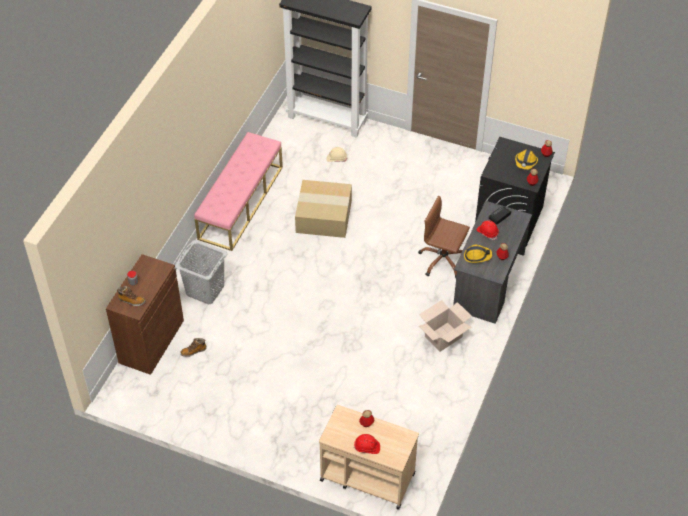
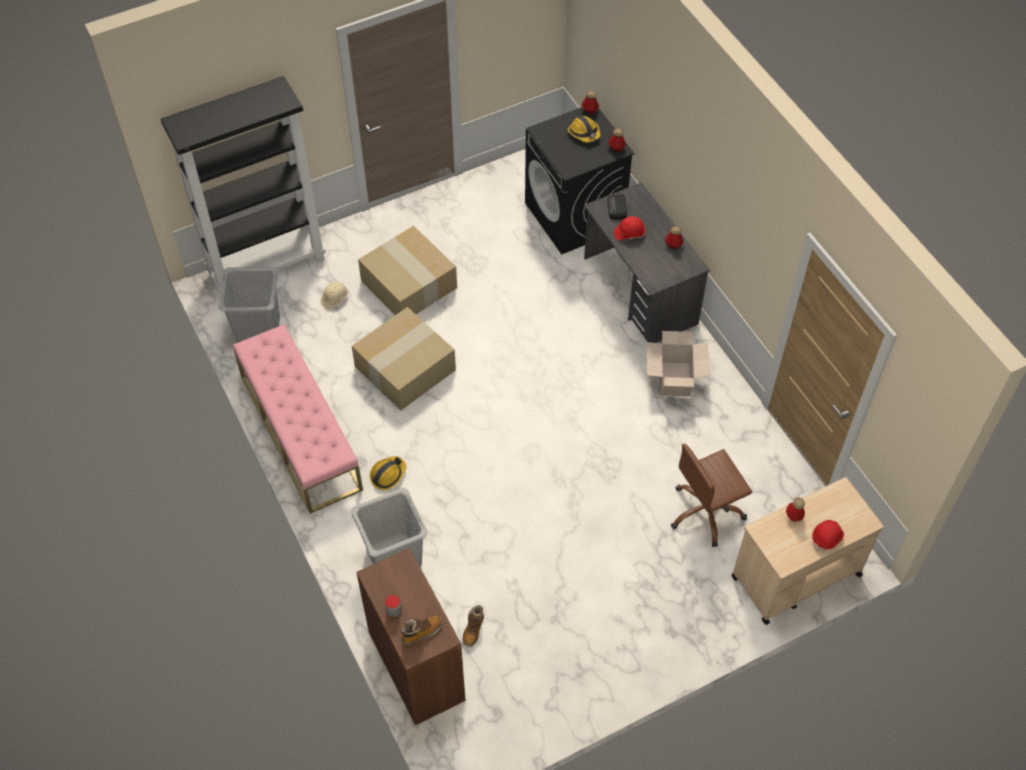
camera: 50 degrees left, 5 degrees up
brown office chair [418,196,470,278] -> brown office chair moved to [671,444,752,547]
hard hat [464,244,492,263] -> hard hat moved to [369,456,406,490]
none -> grey laundry basket [218,267,280,343]
none -> cardboard box [358,226,457,315]

